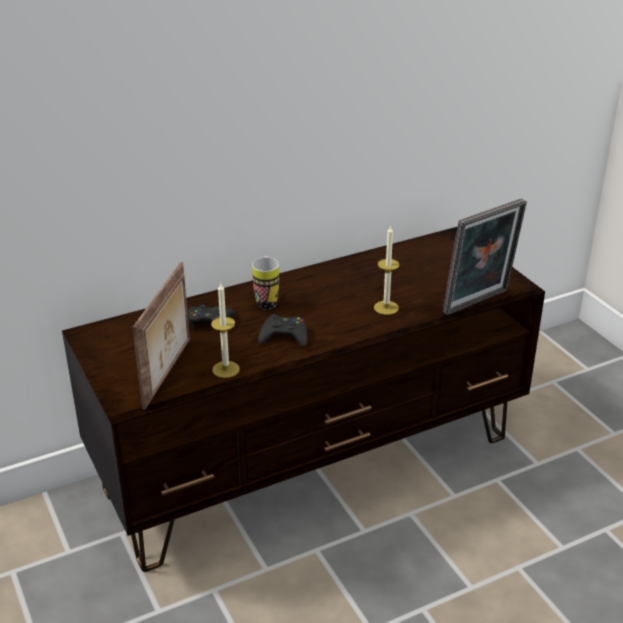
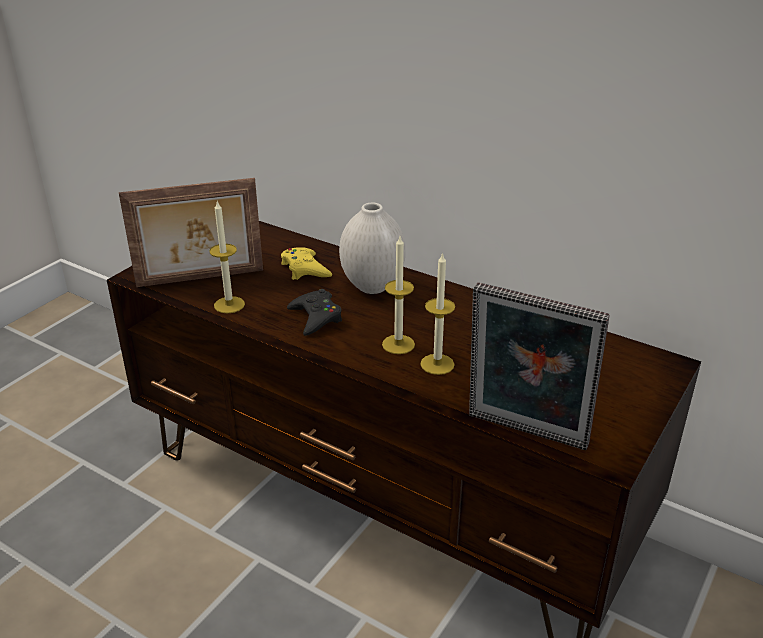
camera: 60 degrees right, 0 degrees up
black game controller [188,305,236,329] -> yellow game controller [281,247,332,280]
mug [252,256,279,310] -> white vase [339,203,406,294]
none -> candle [382,236,415,354]

